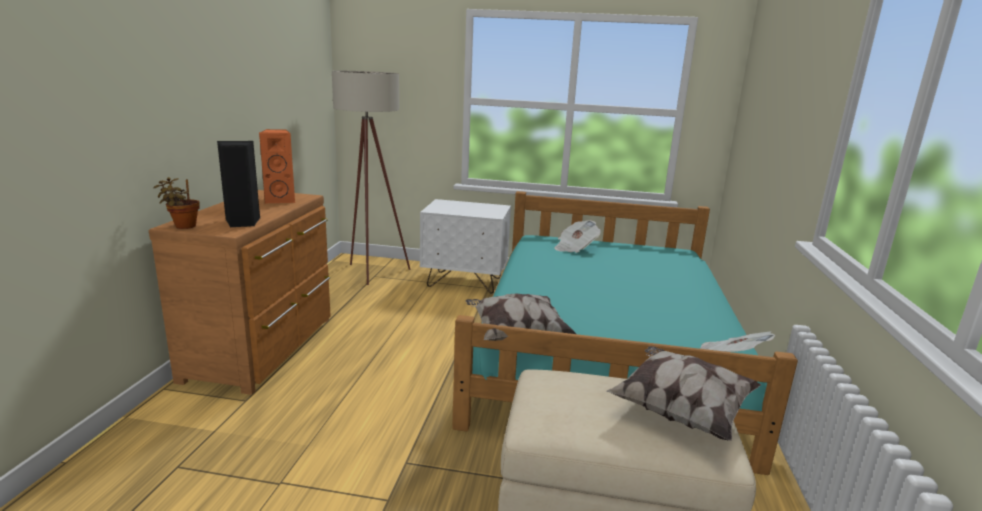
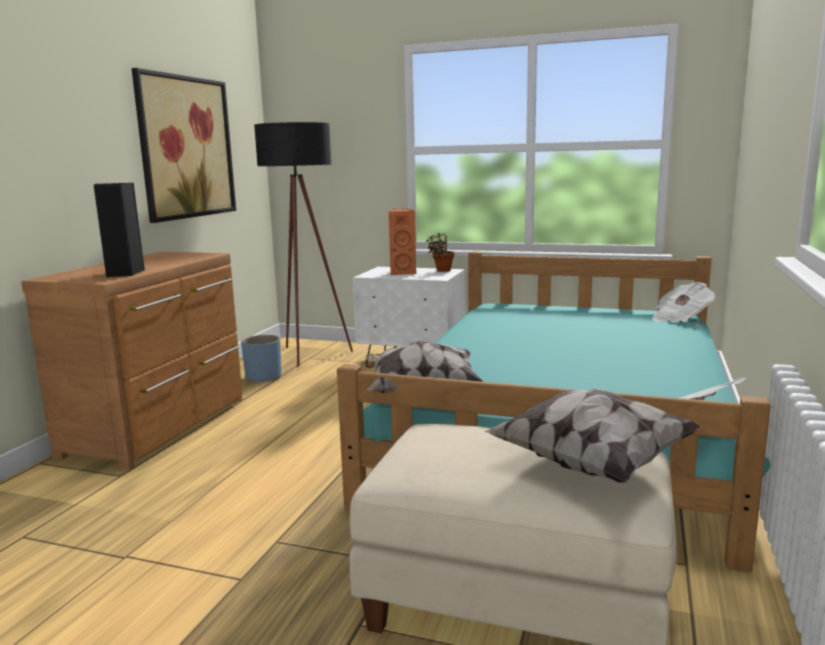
camera: 10 degrees right, 5 degrees down
potted plant [154,177,200,229] -> potted plant moved to [426,233,455,272]
orange speaker [259,129,295,203] -> orange speaker moved to [389,209,416,275]
beige floor lamp [332,70,410,285] -> black floor lamp [254,122,353,367]
newspaper [554,220,601,253] -> newspaper moved to [652,282,715,322]
none -> picture [132,68,236,223]
none -> blue planter [241,335,282,383]

